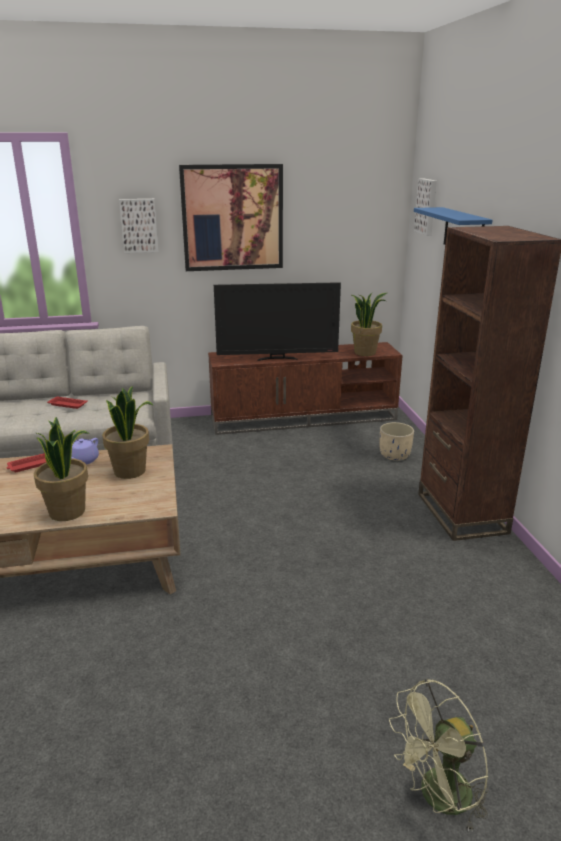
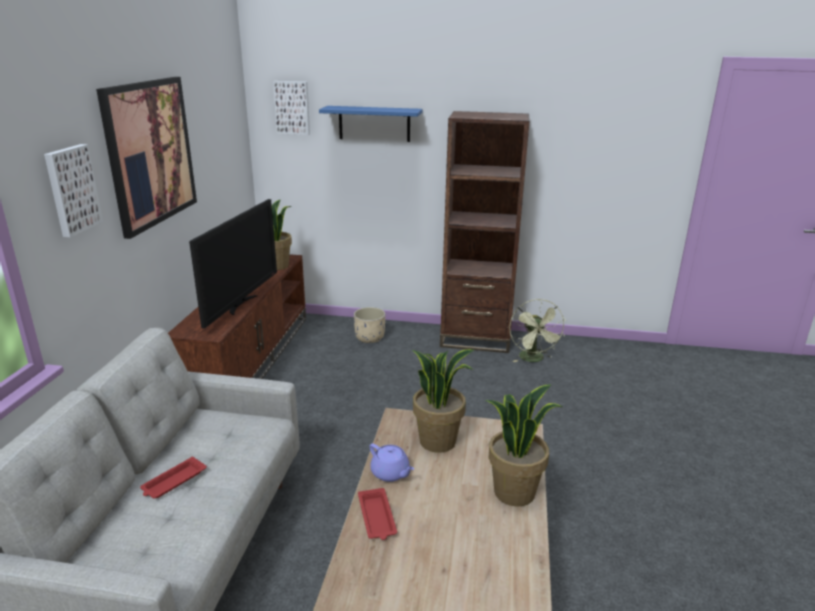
camera: 70 degrees left, 0 degrees up
green fan [389,679,488,832] -> green fan moved to [509,299,566,362]

